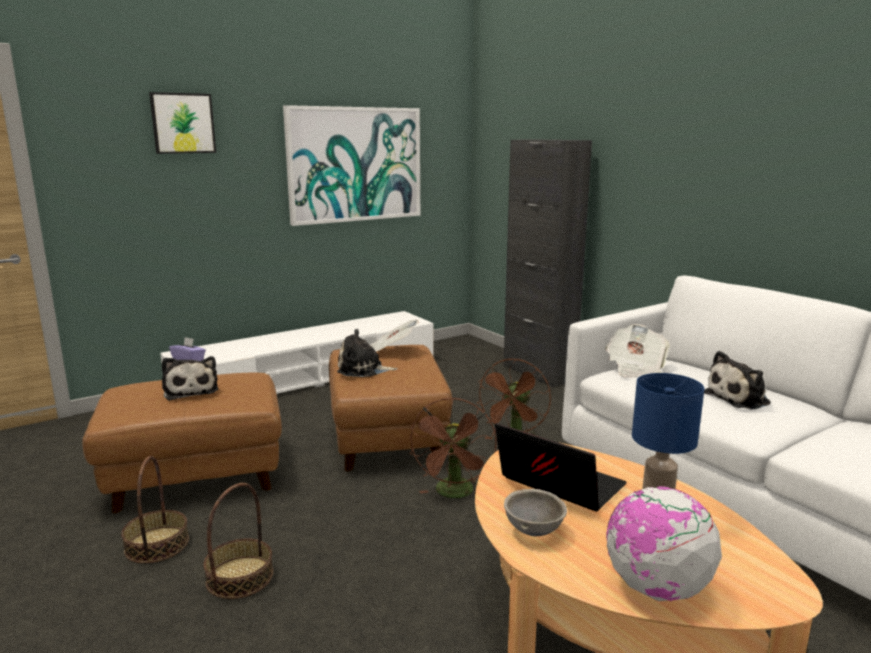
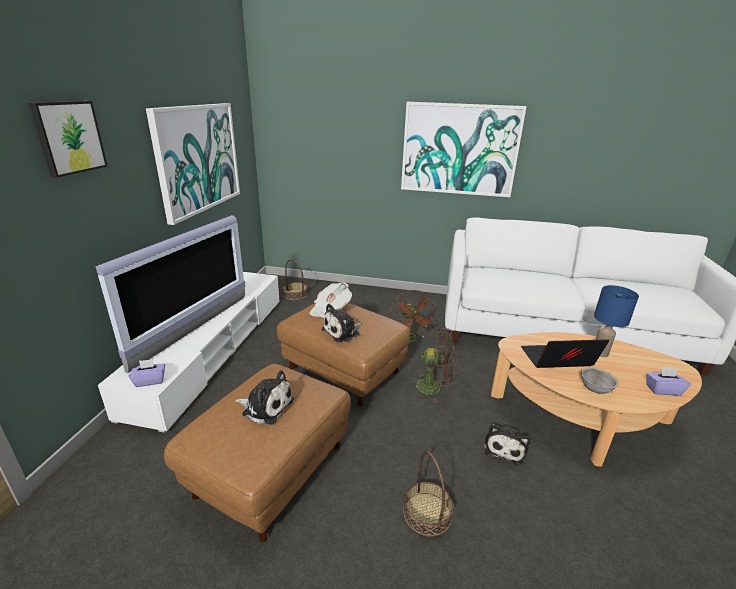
camera: 45 degrees left, 10 degrees up
basket [121,456,189,563] -> basket moved to [283,259,307,300]
brown fan [409,398,497,498] -> brown fan turned 45 degrees counterclockwise [410,328,455,402]
black cabinet [504,139,592,387] -> none
newspaper [605,324,670,378] -> none
globe [606,486,722,601] -> purple tissue box [646,367,691,396]
plush toy [704,351,771,410] -> plush toy moved to [484,424,531,464]
none -> television [95,215,246,373]
none -> picture [401,102,527,197]

